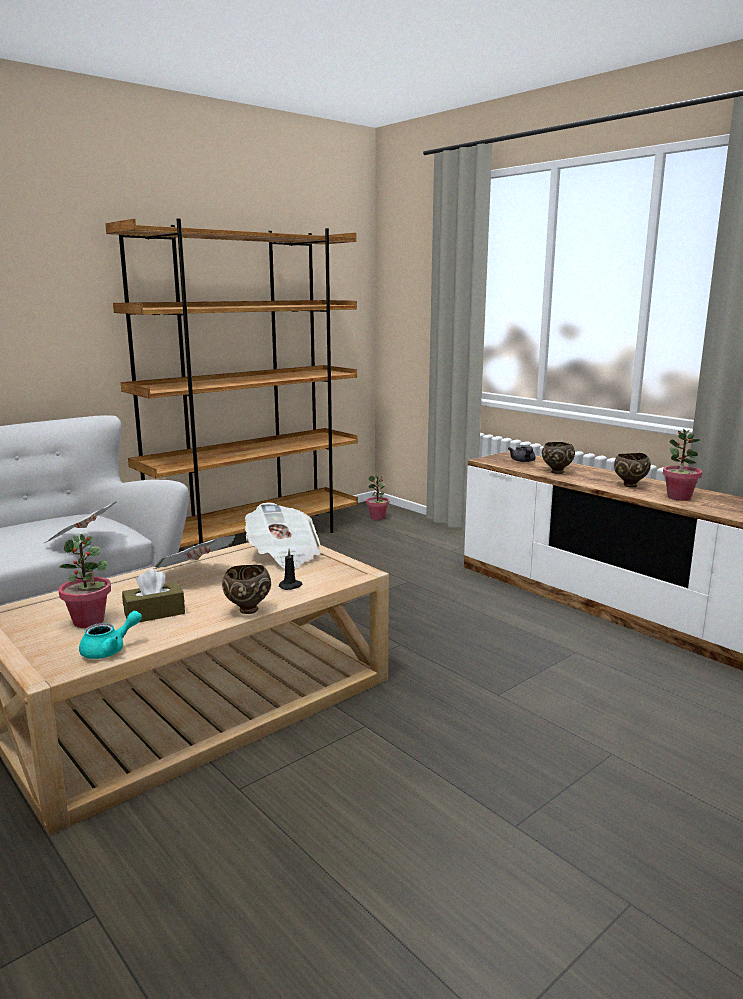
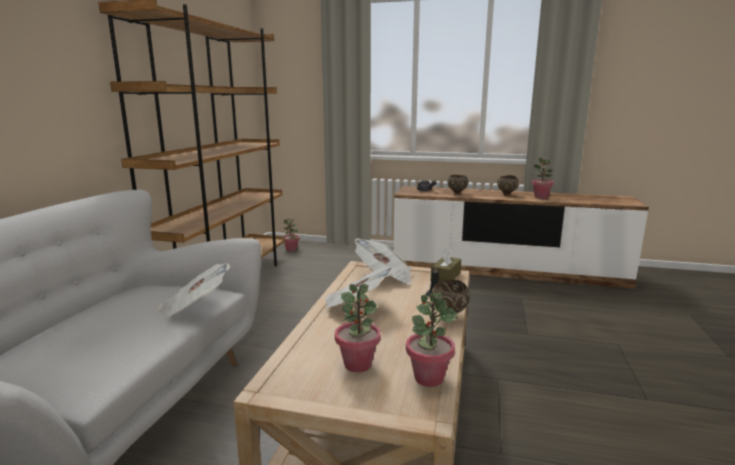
camera: 35 degrees left, 0 degrees up
turquoise teapot [79,611,142,659] -> potted plant [406,292,458,387]
brown tissue box [122,569,185,623] -> brown tissue box moved to [431,248,461,282]

